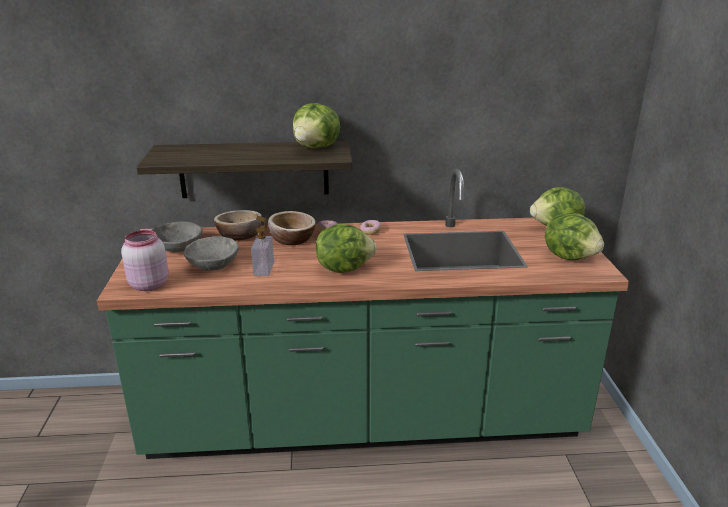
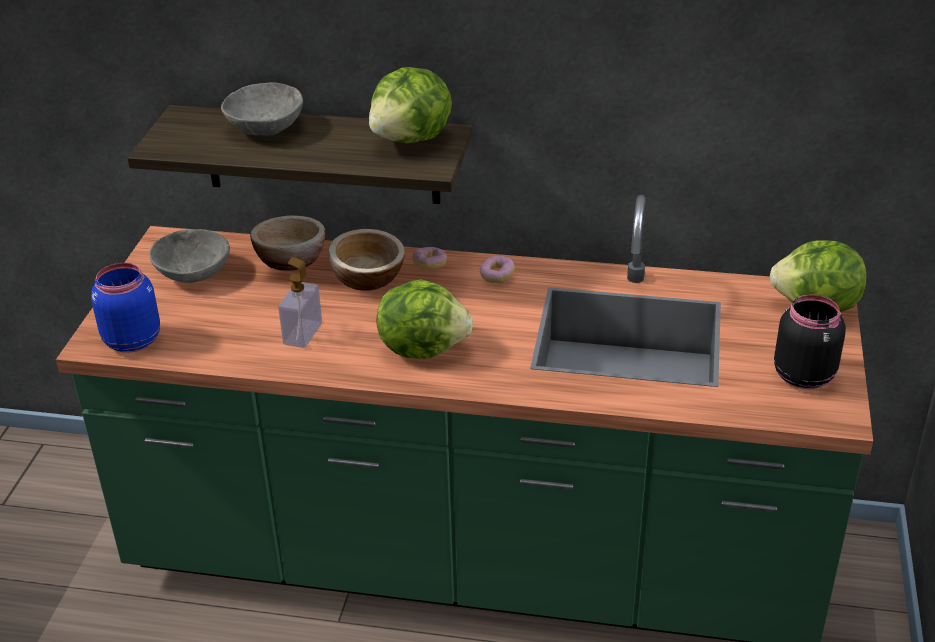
camera: 15 degrees right, 10 degrees up
pink jar [121,230,169,291] -> blue jar [91,263,160,353]
grey bowl [184,236,239,270] -> grey bowl moved to [221,82,303,136]
lettuce [545,213,604,260] -> black jar [774,295,846,389]

